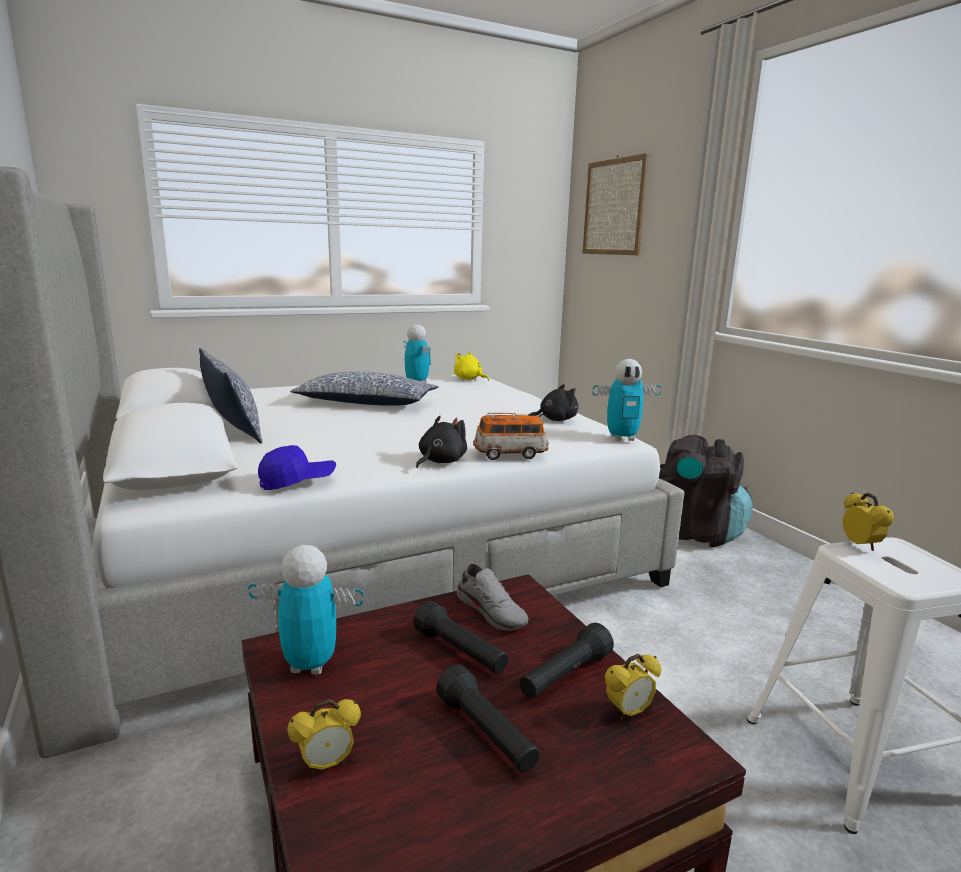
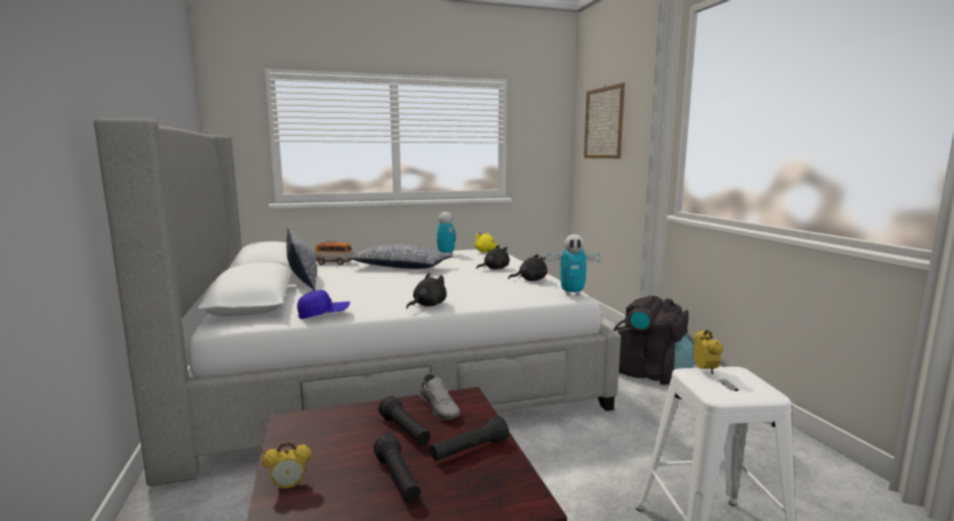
camera: 10 degrees right, 5 degrees down
toy robot [248,545,363,675] -> none
toy car [473,413,549,460] -> toy car moved to [314,241,354,265]
alarm clock [605,654,661,720] -> none
none -> black plush toy [476,245,510,269]

